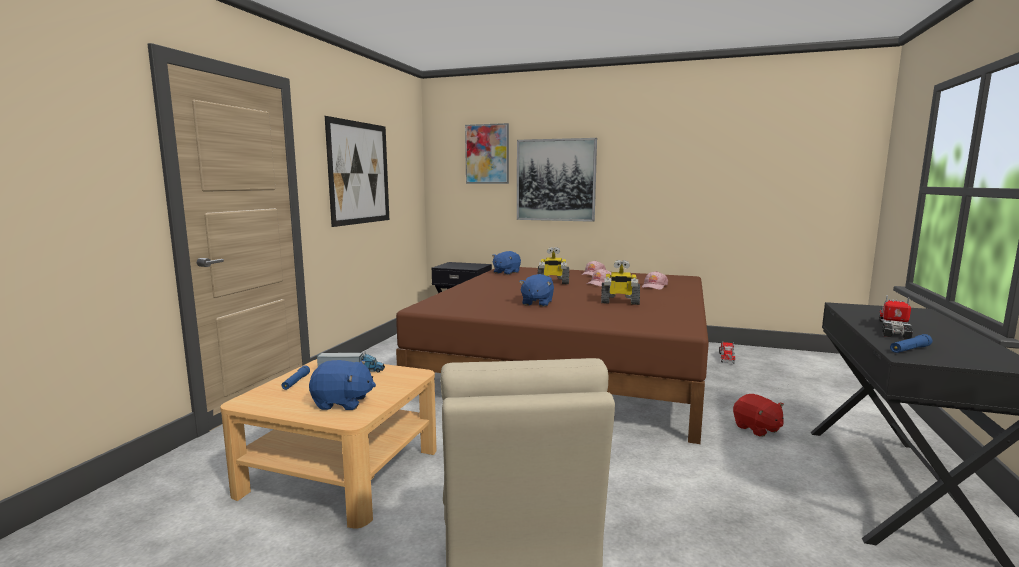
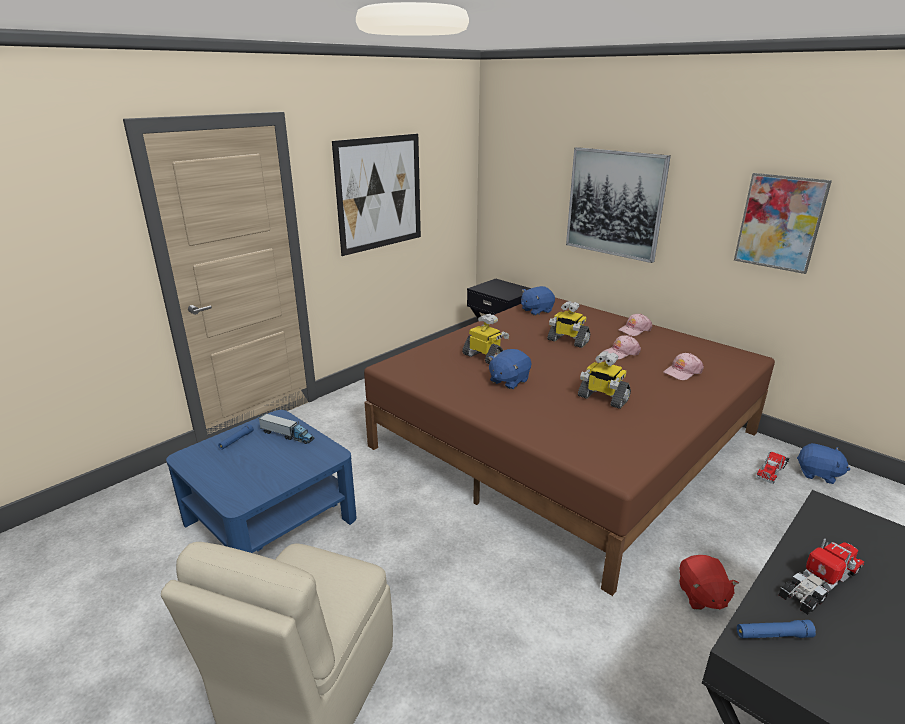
camera: 25 degrees right, 15 degrees up
beige coffee table [220,359,437,528] -> blue coffee table [166,410,357,553]
blue plush toy [309,360,376,410] -> blue plush toy moved to [797,443,850,484]
picture [465,123,509,184] -> picture moved to [734,173,832,274]
none -> toy robot [462,314,509,364]

